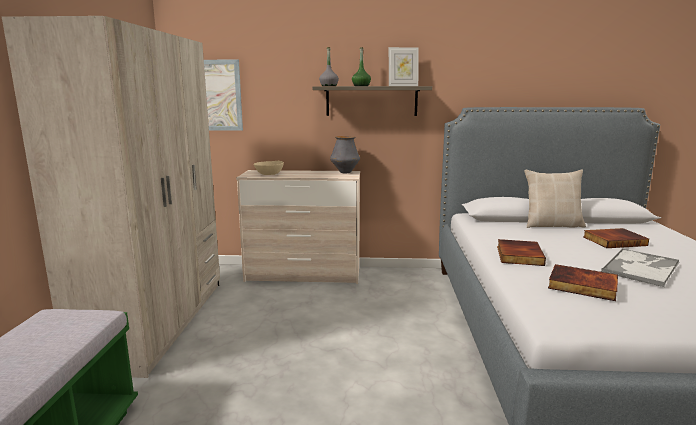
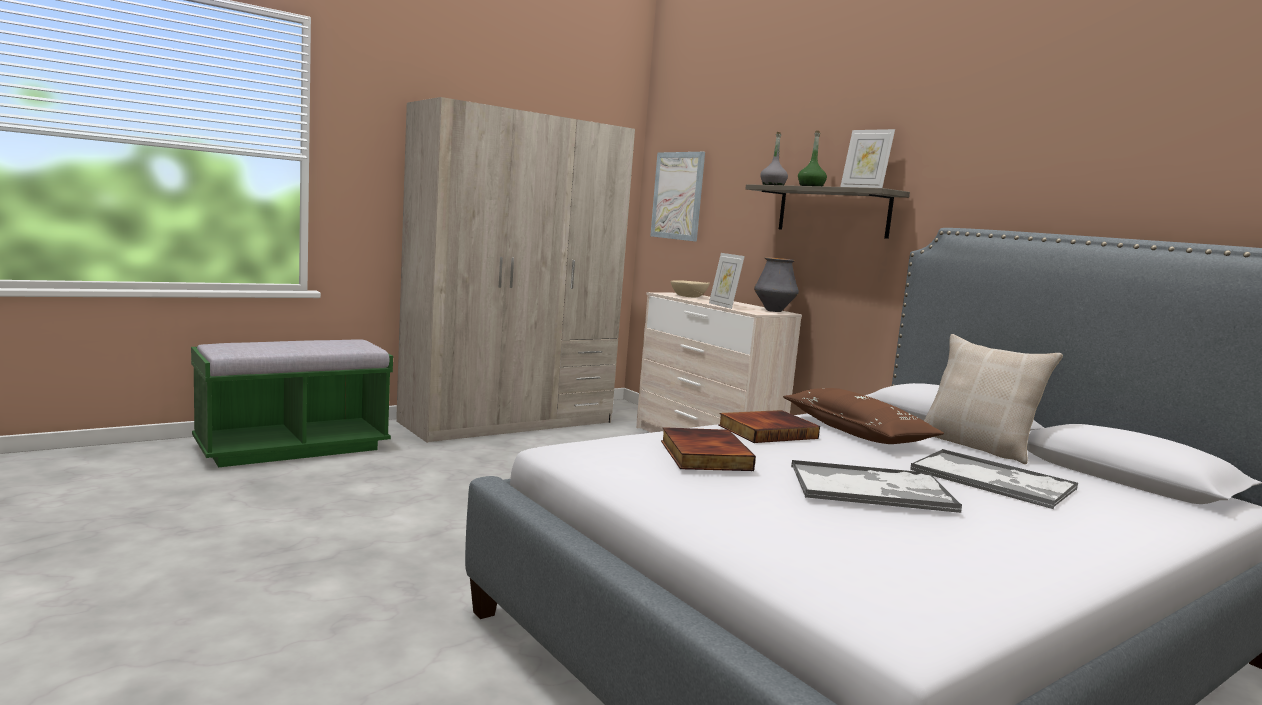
camera: 50 degrees right, 5 degrees down
book [584,228,649,248] -> tray [910,449,1078,509]
none -> picture frame [709,253,745,309]
none -> brown pillow [783,388,944,444]

